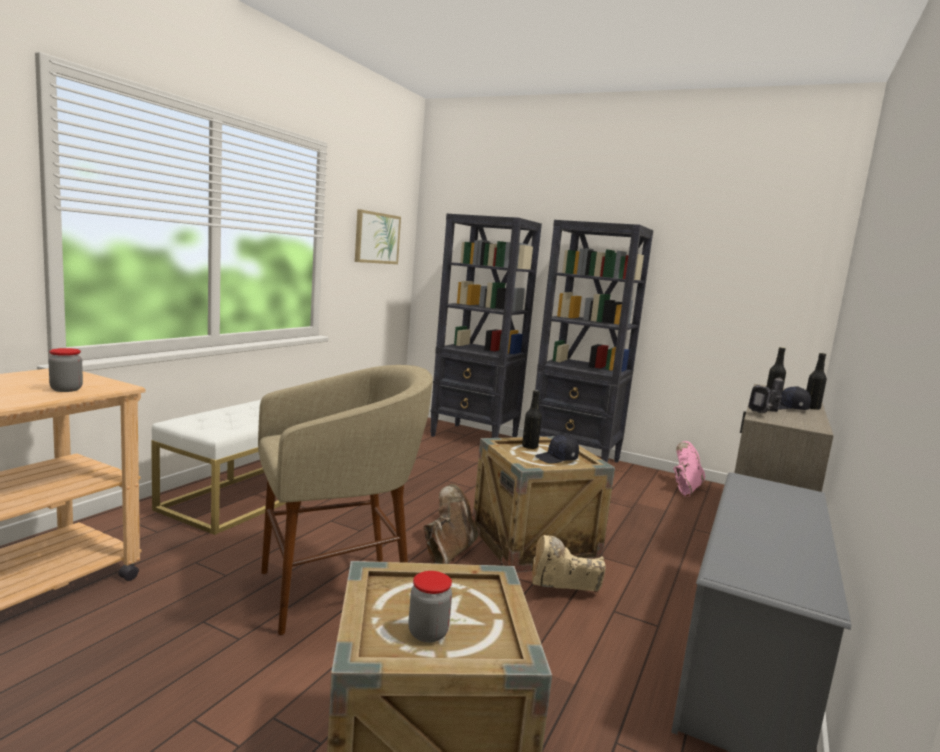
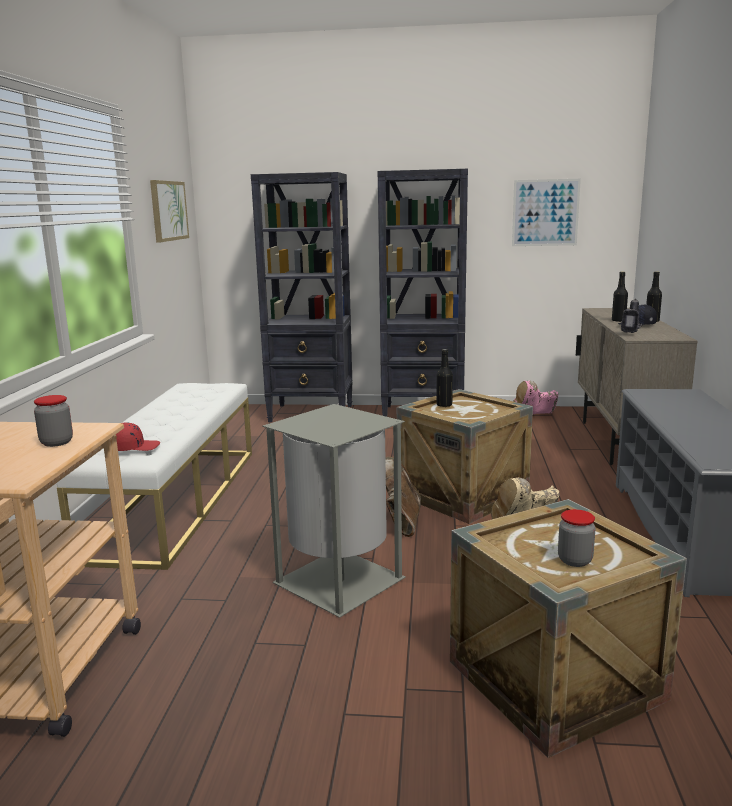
camera: 20 degrees left, 5 degrees up
beige stool [258,365,433,635] -> grey trash can [262,404,406,618]
black cap [535,434,579,463] -> none
pink boot [673,441,705,497] -> pink boot turned 120 degrees counterclockwise [513,381,559,414]
none -> red cap [116,422,160,451]
none -> picture [512,179,581,246]

